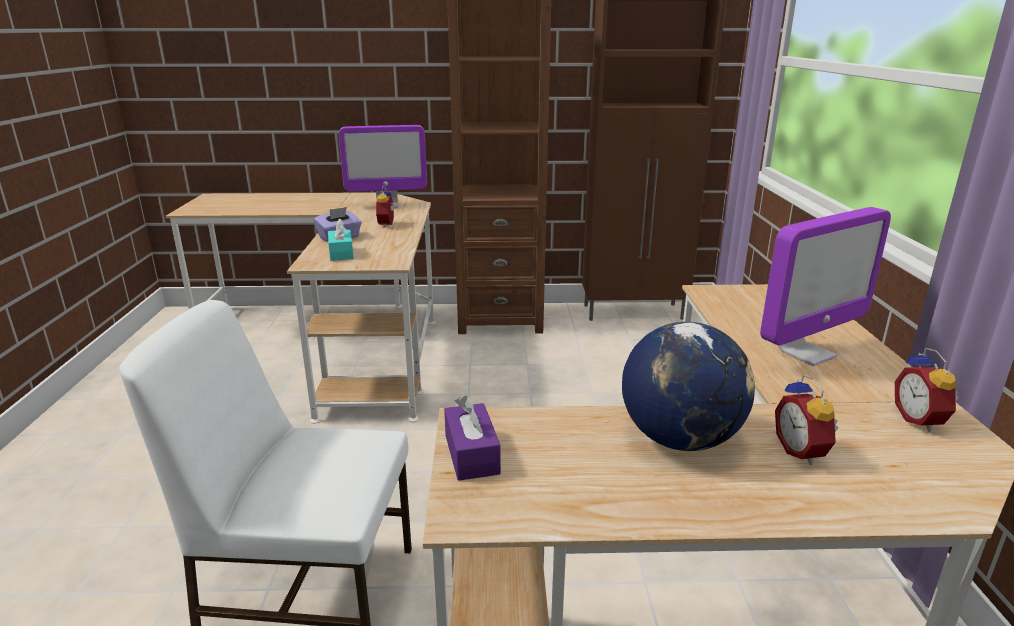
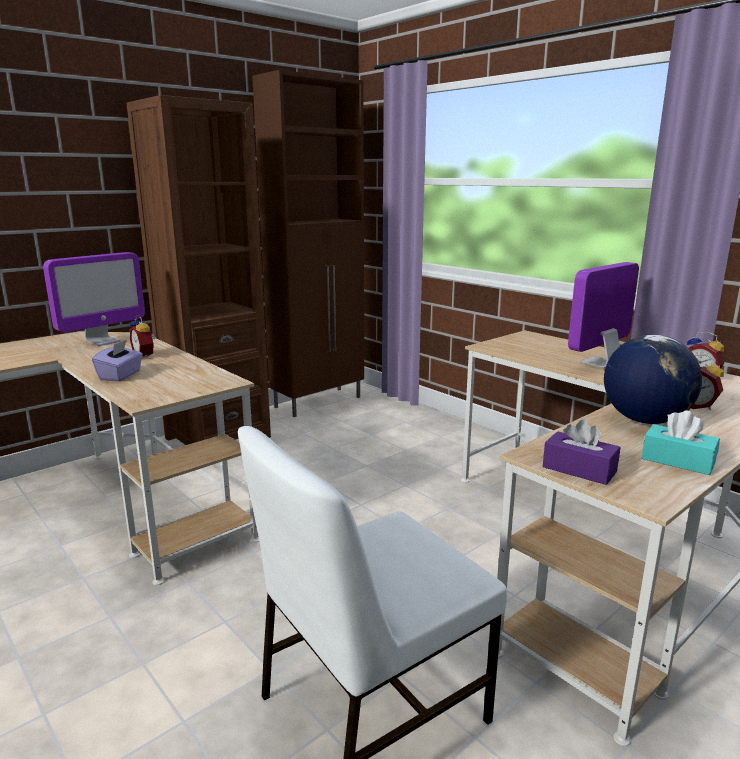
camera: 40 degrees left, 5 degrees down
turquoise tissue box [328,219,354,261] -> turquoise tissue box moved to [642,410,720,475]
monitor [760,207,891,366] -> monitor turned 150 degrees counterclockwise [568,262,639,368]

